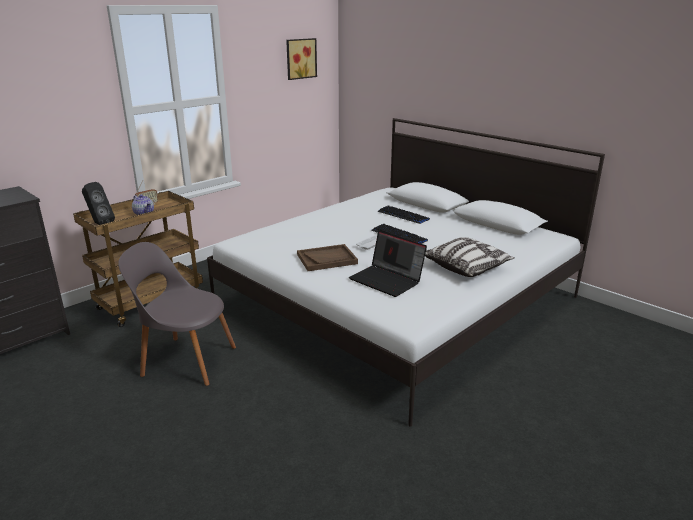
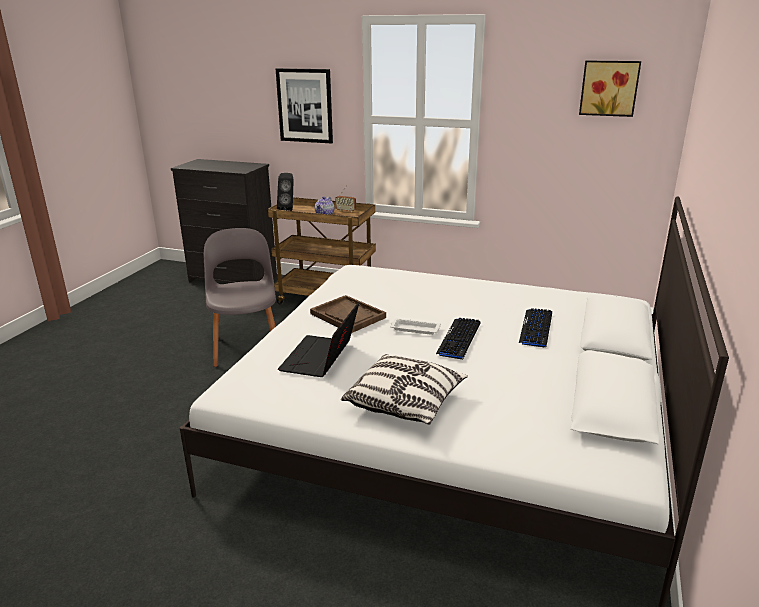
camera: 65 degrees right, 0 degrees up
none -> picture [276,68,333,144]

